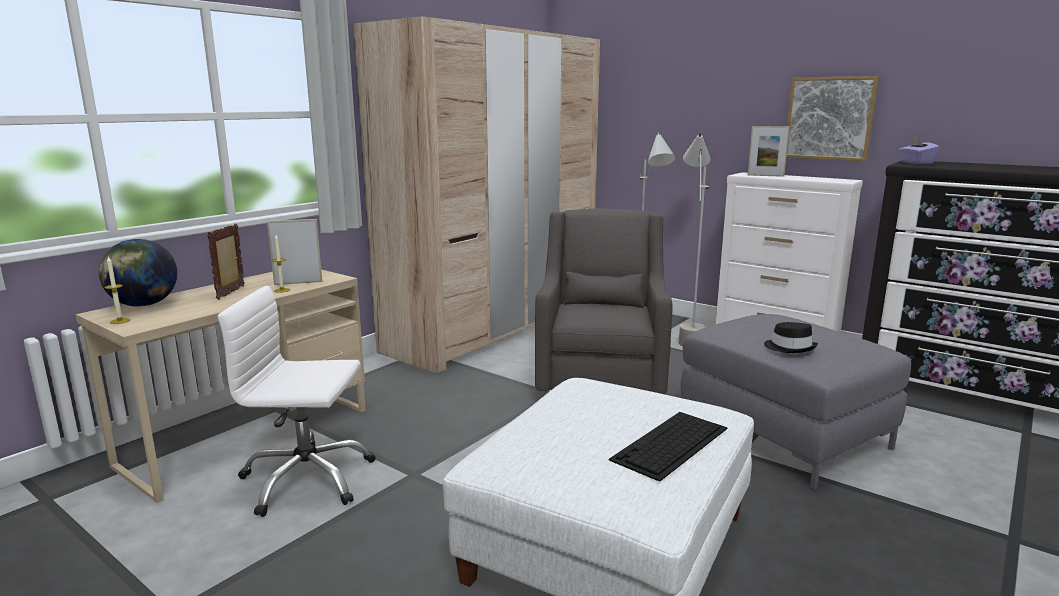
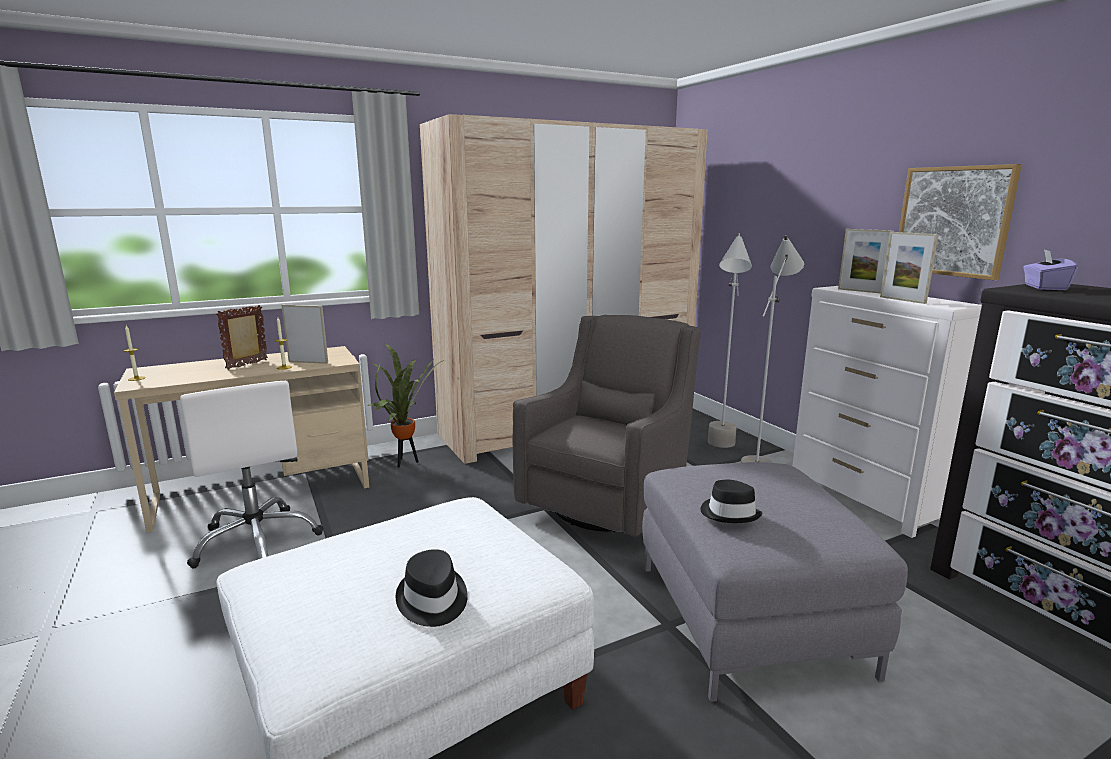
camera: 25 degrees right, 0 degrees up
globe [99,239,177,307] -> none
white office chair [218,286,375,517] -> white office chair turned 150 degrees counterclockwise [180,381,323,569]
keyboard [609,412,728,482] -> black hat [396,549,468,627]
none -> potted plant [367,343,444,467]
none -> picture frame [880,232,938,304]

